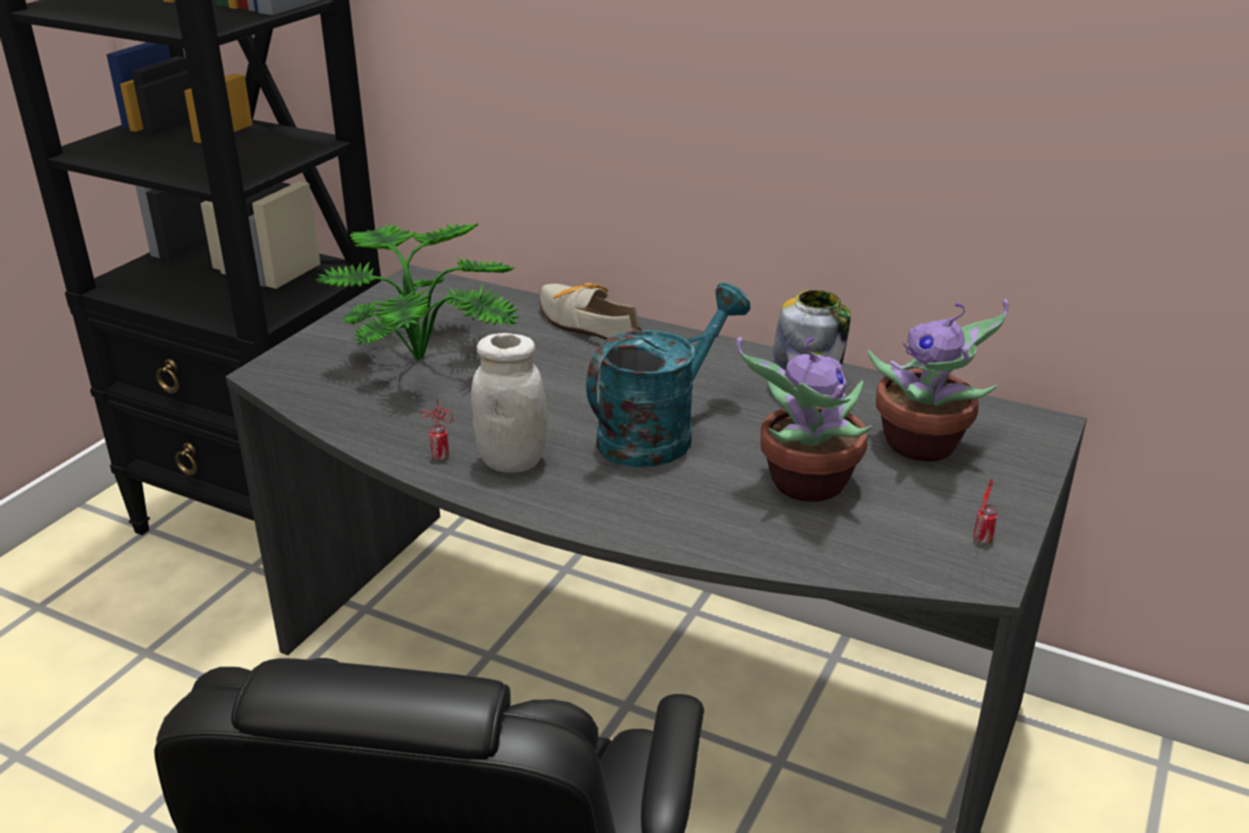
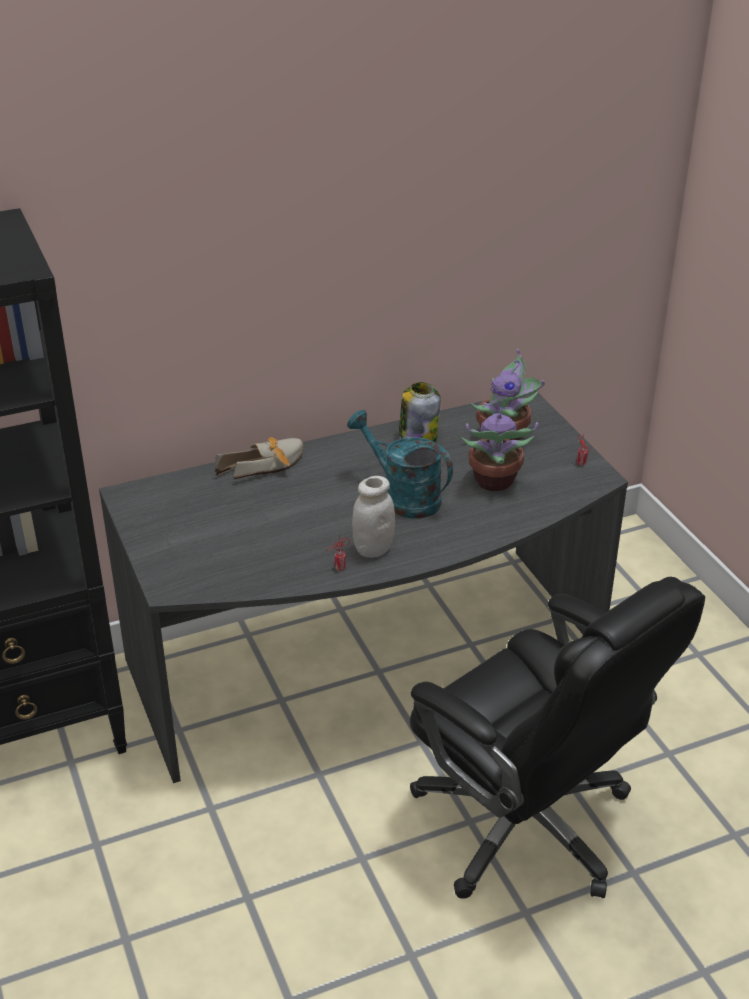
camera: 50 degrees left, 5 degrees up
potted plant [316,223,520,361] -> none
shoe [539,283,642,340] -> shoe turned 150 degrees clockwise [215,437,304,480]
turquoise watering can [586,283,751,467] -> turquoise watering can turned 45 degrees counterclockwise [347,410,453,519]

